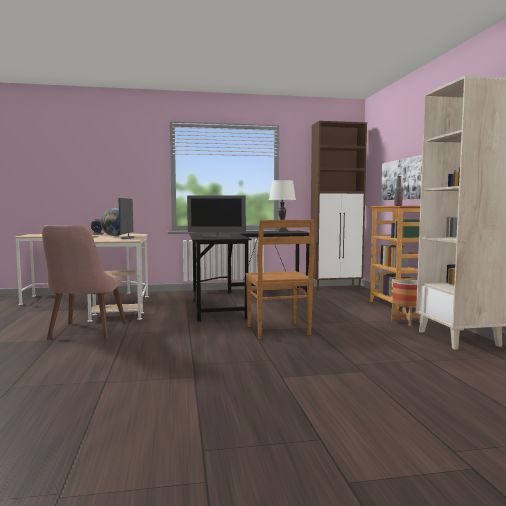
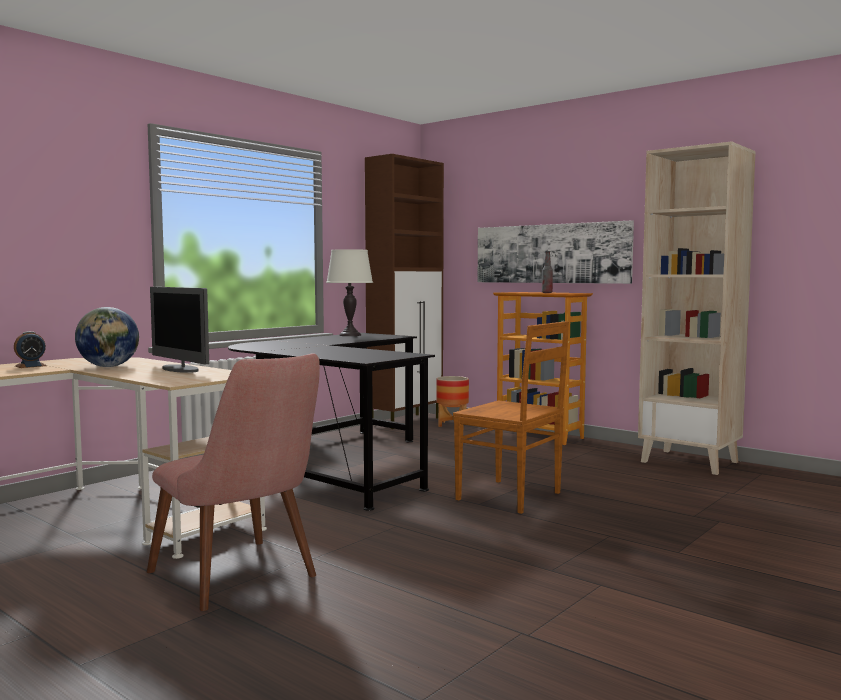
camera: 40 degrees left, 0 degrees up
monitor [187,195,246,238] -> none
planter [391,280,421,326] -> planter moved to [436,376,469,427]

